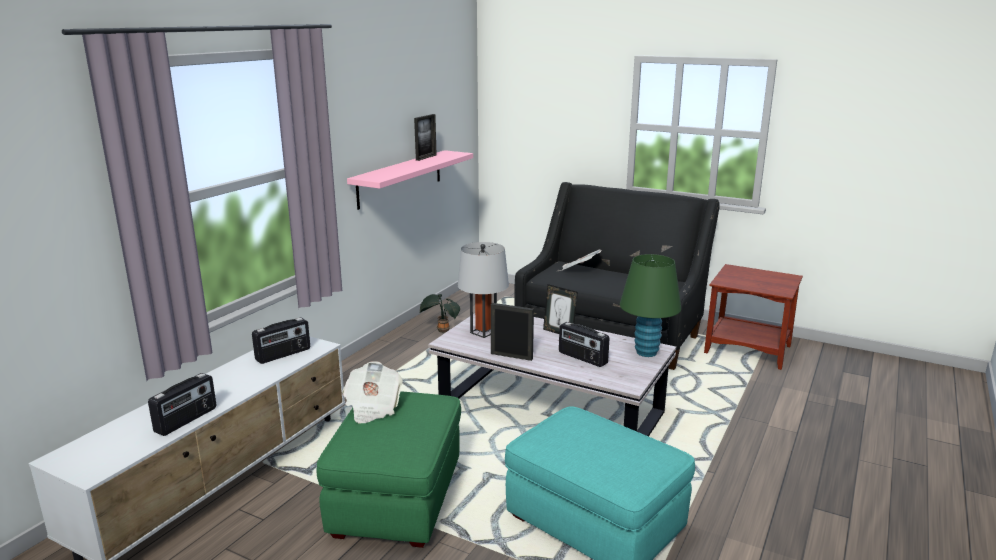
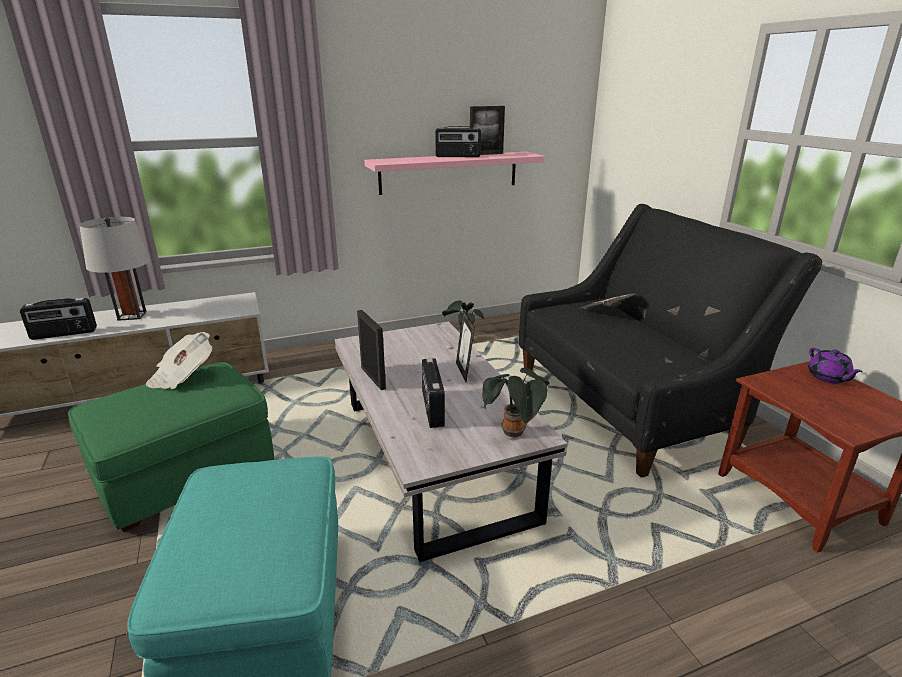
camera: 40 degrees right, 5 degrees up
radio [252,317,310,364] -> radio moved to [435,126,481,157]
grey table lamp [458,242,509,338] -> grey table lamp moved to [79,217,150,321]
green table lamp [620,254,681,357] -> potted plant [482,368,549,437]
none -> purple teapot [808,348,862,383]

